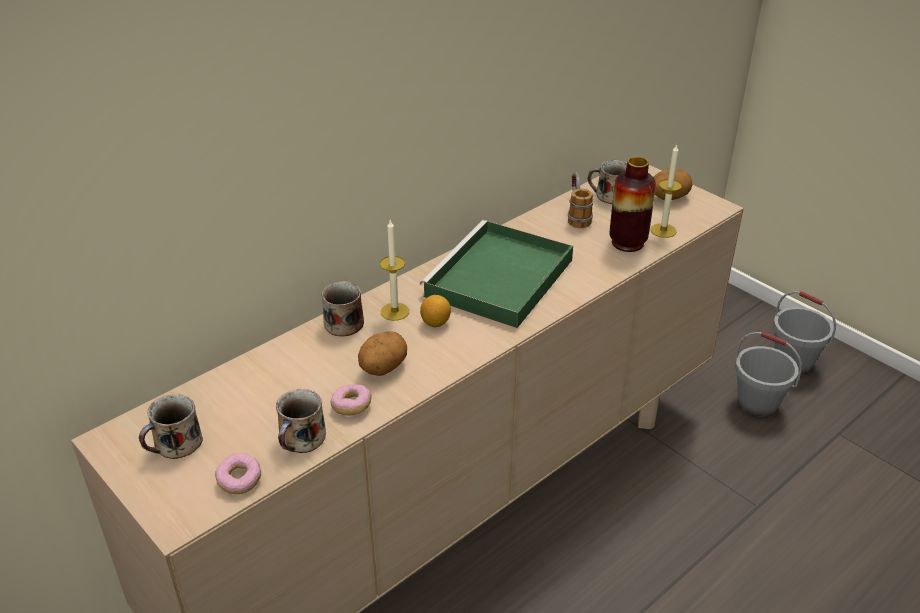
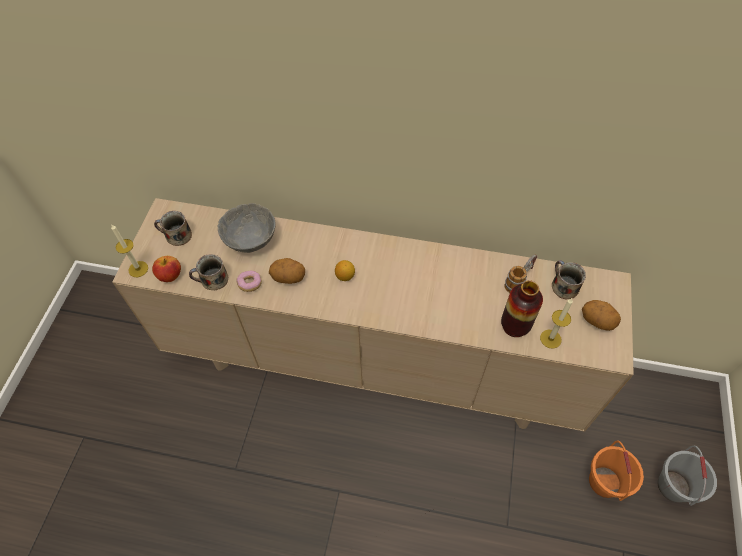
camera: 55 degrees right, 20 degrees up
donut [215,453,261,494] -> apple [152,256,181,282]
mug [322,281,364,336] -> none
candle [380,220,409,321] -> candle moved to [111,224,148,277]
green tray [420,220,573,328] -> none
grey bucket [734,332,802,417] -> orange bucket [589,441,644,501]
none -> grey bowl [217,203,275,253]

